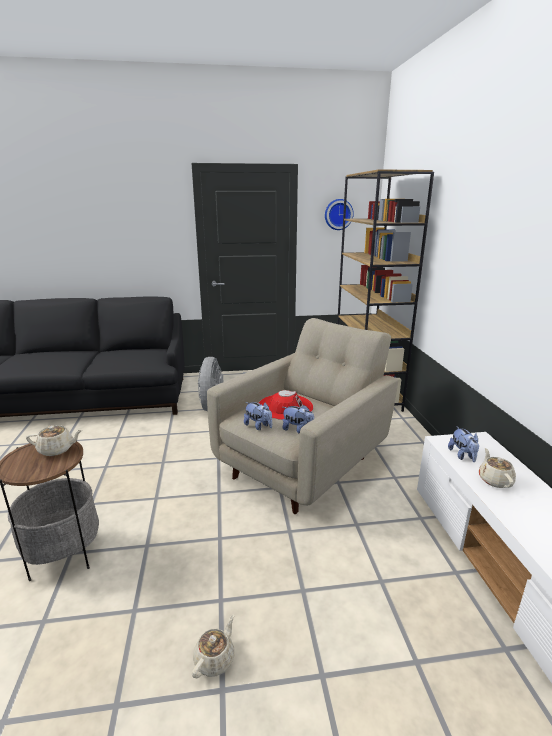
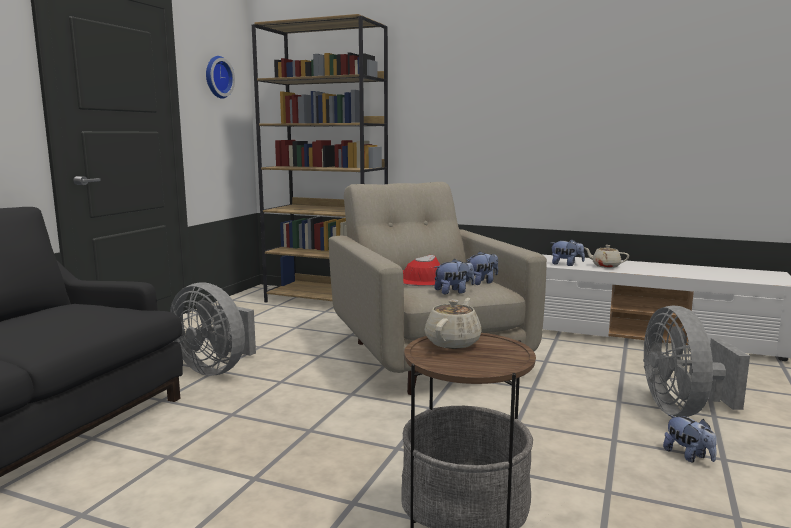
camera: 60 degrees left, 10 degrees down
beige teapot [192,614,234,678] -> plush toy [663,414,717,462]
none -> grey fan [643,306,750,417]

